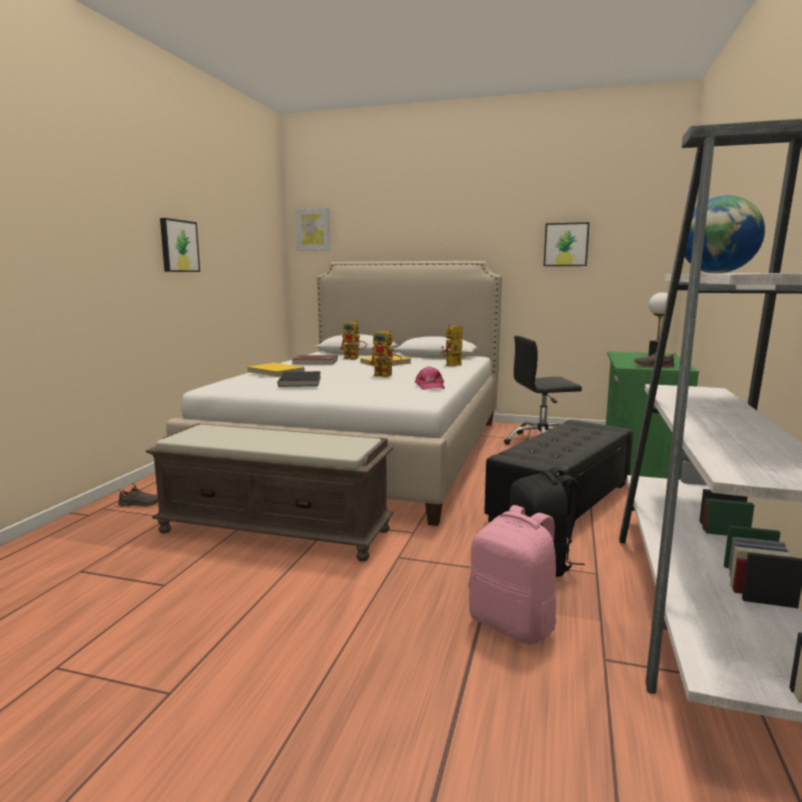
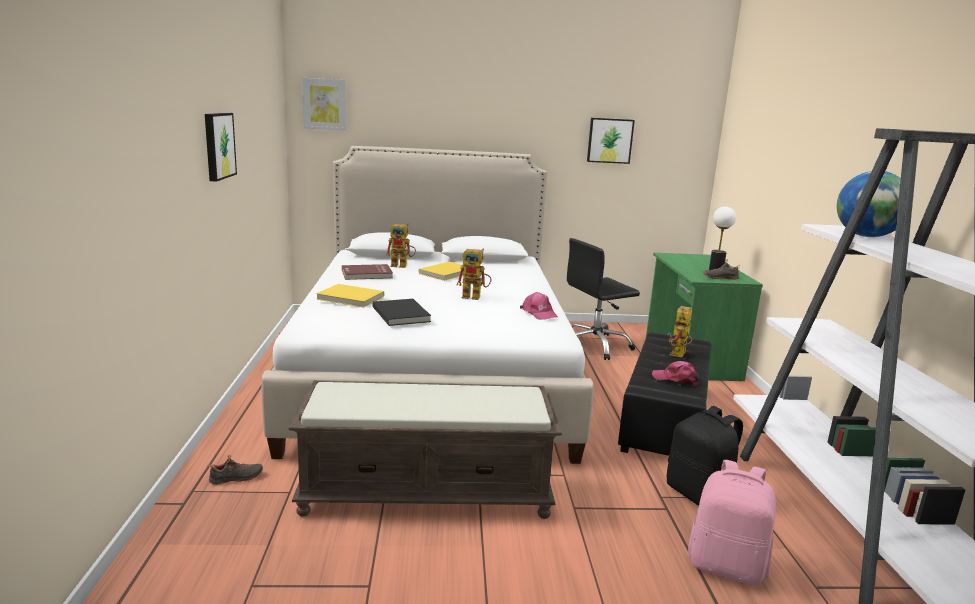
camera: 20 degrees left, 5 degrees up
toy robot [441,324,463,366] -> toy robot moved to [668,306,692,357]
none -> pink cap [652,361,699,385]

